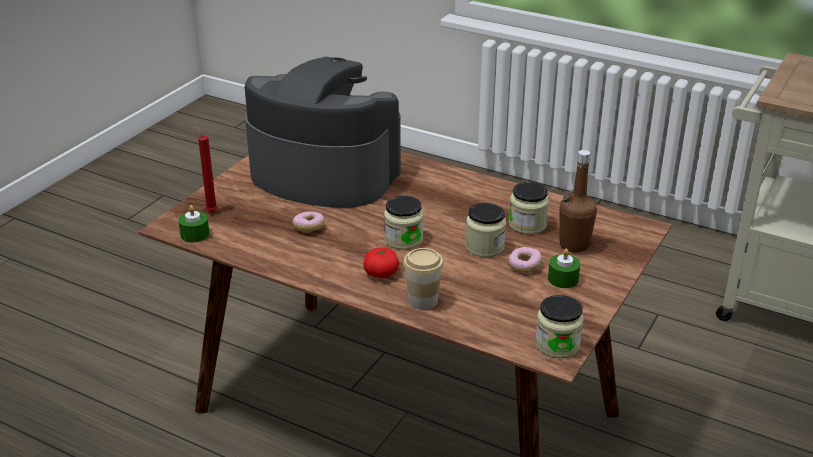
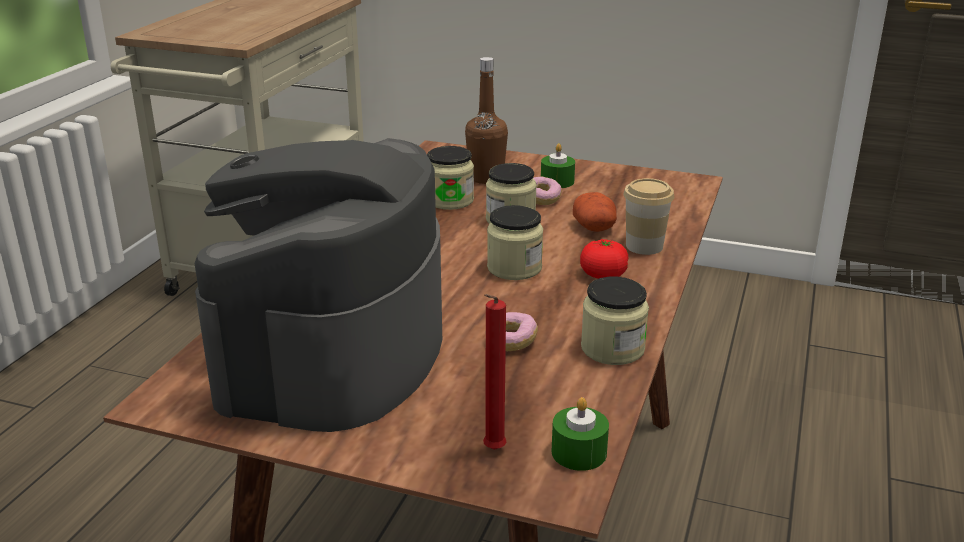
camera: 100 degrees left, 5 degrees down
jar [535,295,584,358] -> jar moved to [581,277,649,365]
none -> potato [573,192,617,232]

